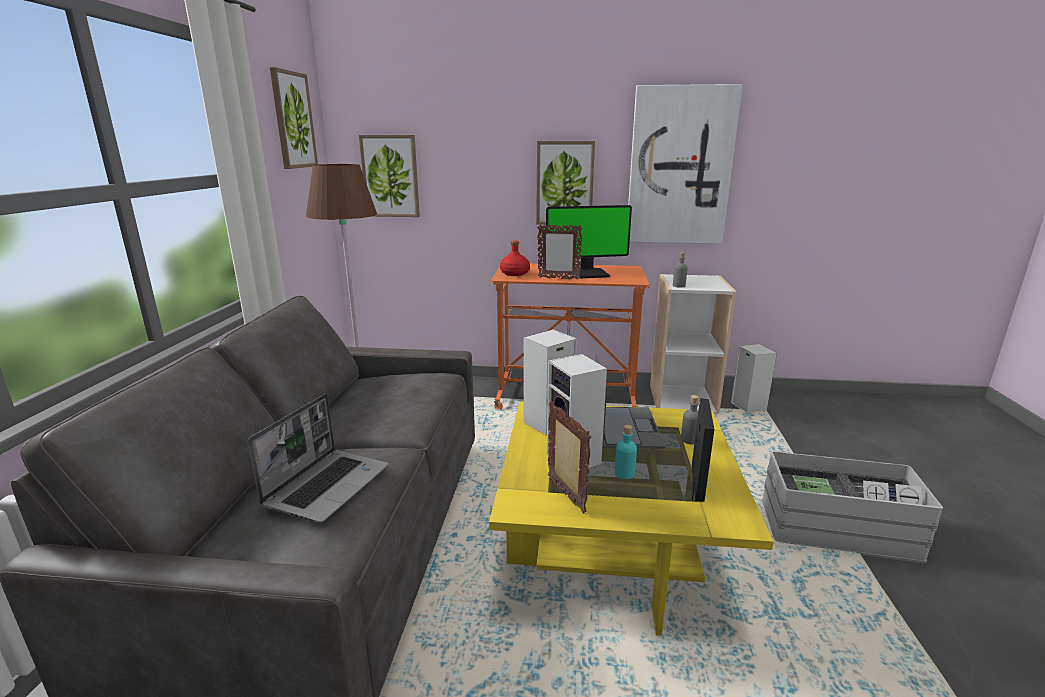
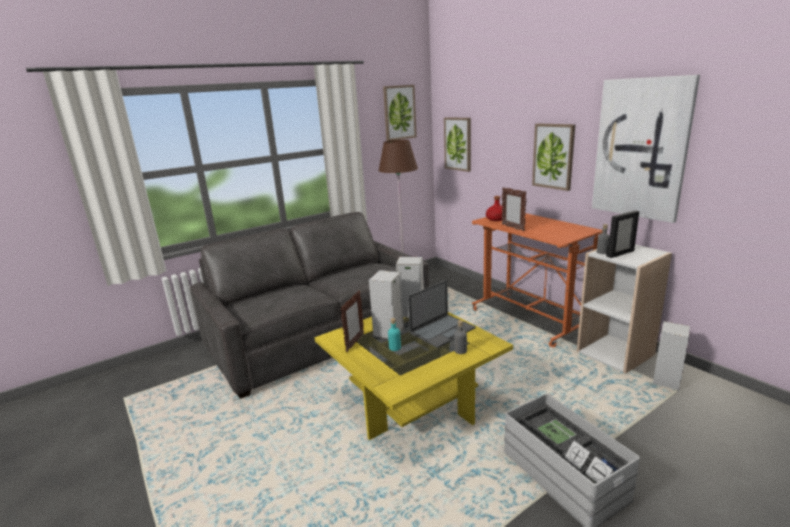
camera: 50 degrees right, 0 degrees up
laptop [248,394,388,523] -> none
monitor [546,205,632,278] -> none
picture frame [692,398,714,502] -> picture frame moved to [606,210,639,258]

